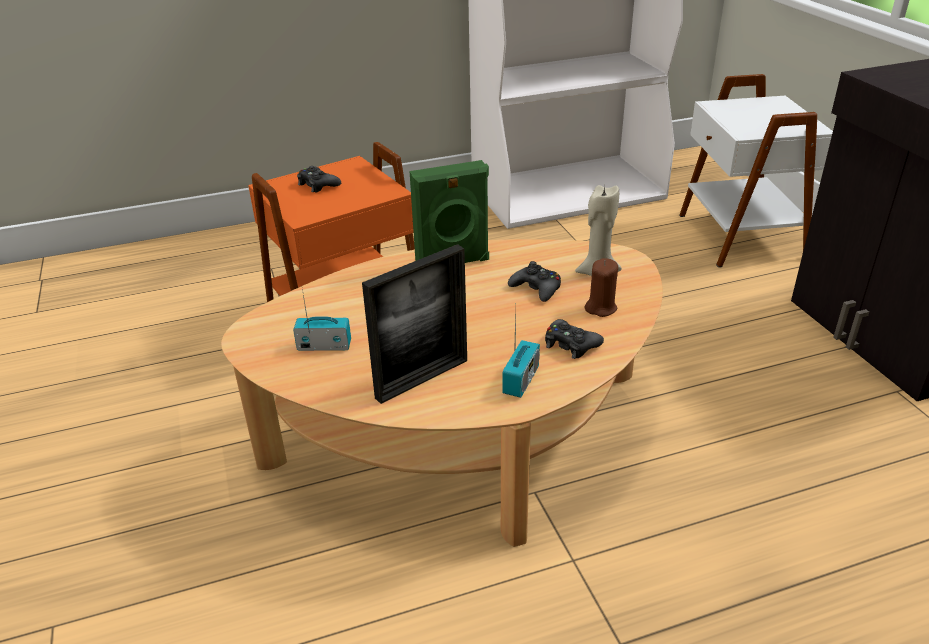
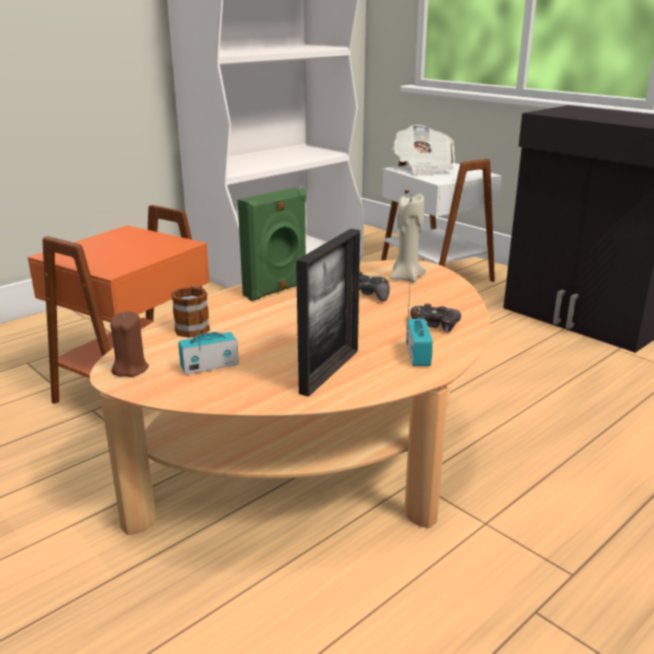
camera: 25 degrees left, 10 degrees down
black game controller [297,166,341,193] -> none
brown candle [585,258,618,317] -> brown candle moved to [110,312,149,377]
none -> mug [171,286,210,338]
none -> newspaper [393,125,455,176]

